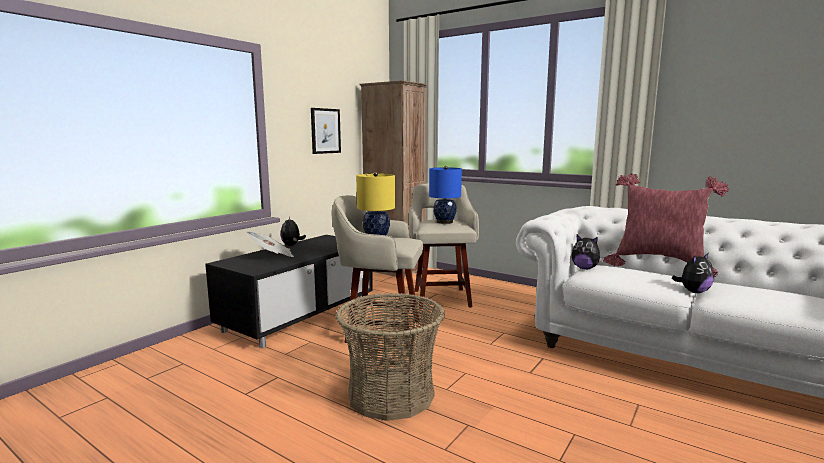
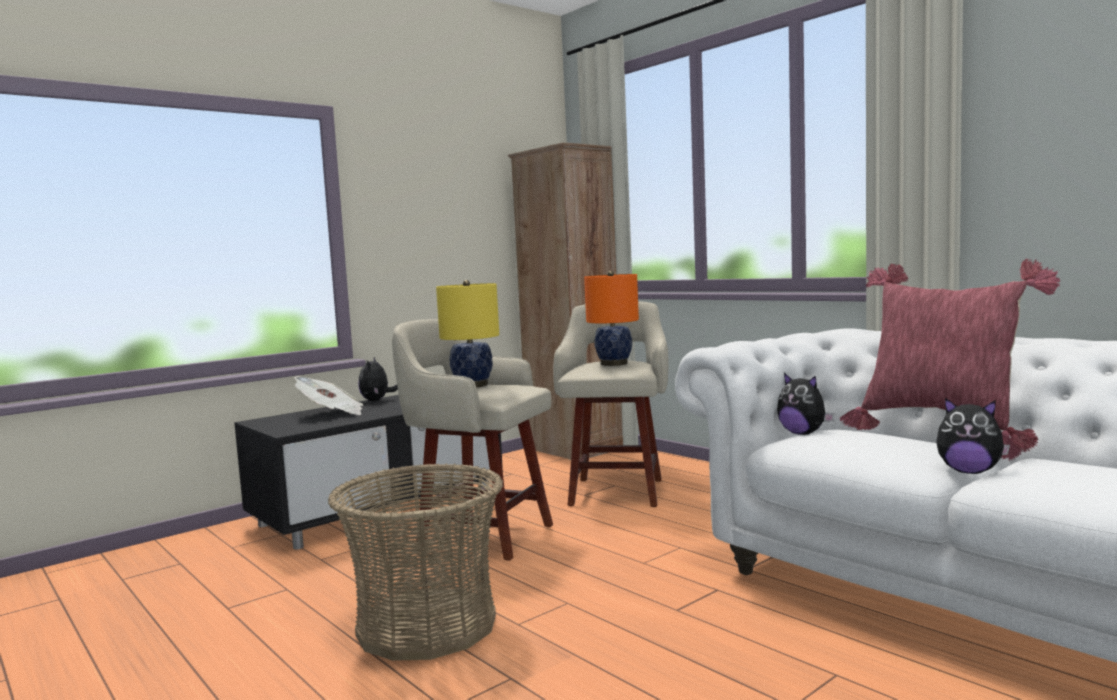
camera: 15 degrees right, 5 degrees down
picture [311,108,341,154] -> none
blue table lamp [429,166,462,224] -> orange table lamp [584,271,639,366]
plush toy [672,253,714,293] -> plush toy turned 45 degrees clockwise [936,398,1010,474]

